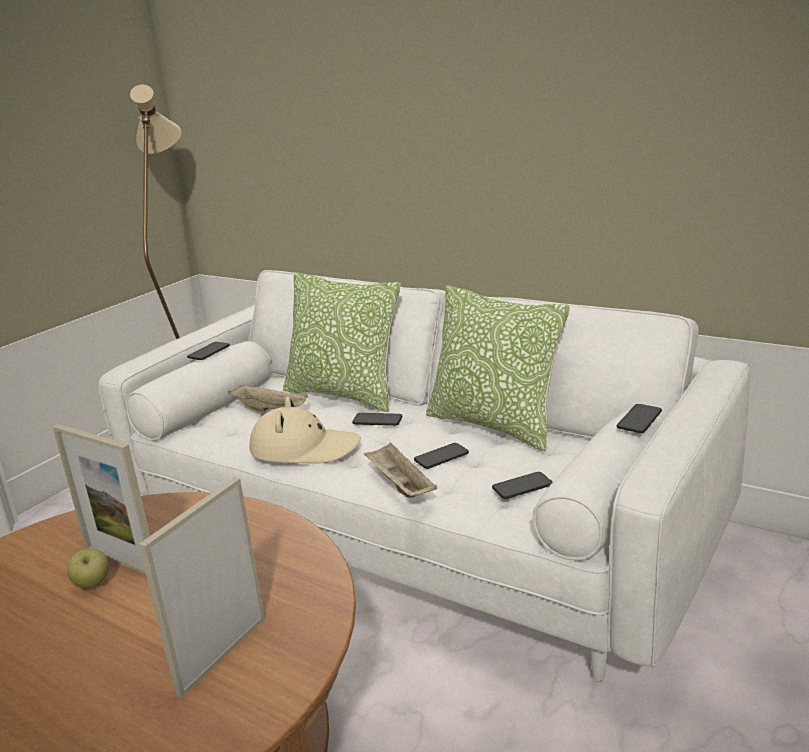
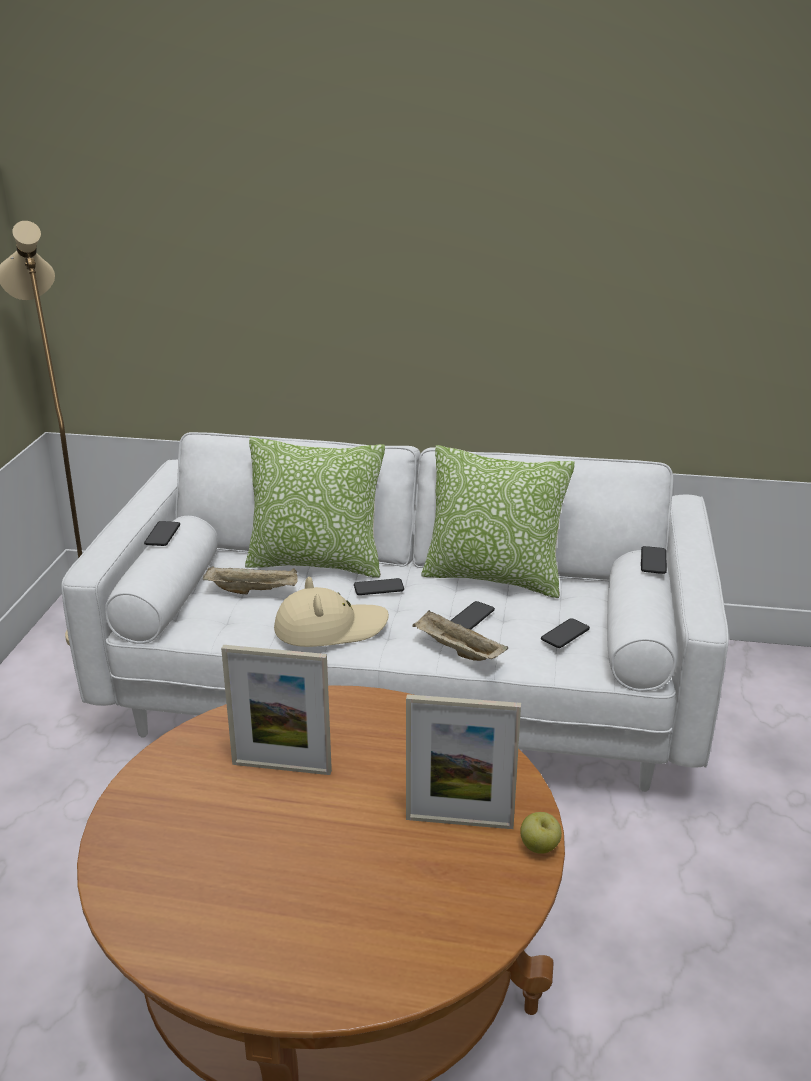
camera: 25 degrees left, 5 degrees up
apple [67,549,109,588] -> apple moved to [520,812,562,854]
picture frame [139,477,265,698] -> picture frame turned 90 degrees counterclockwise [406,694,521,829]

